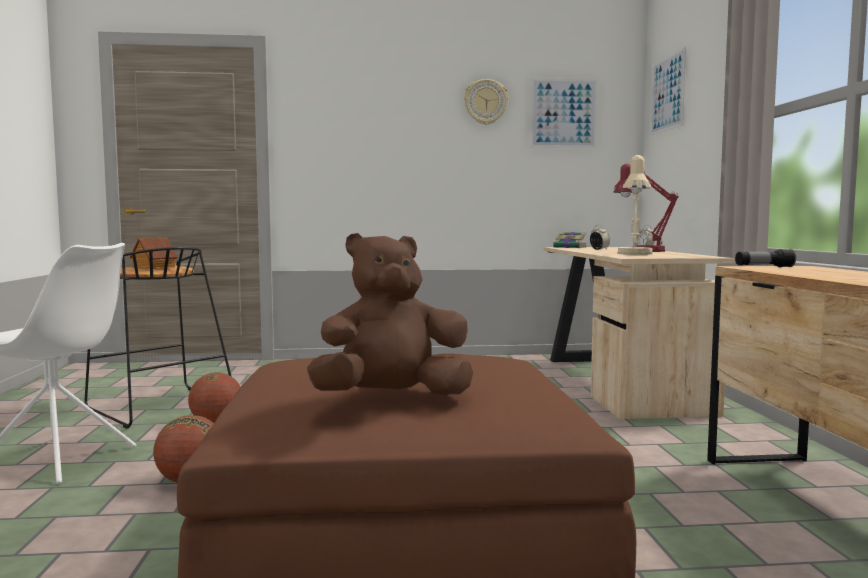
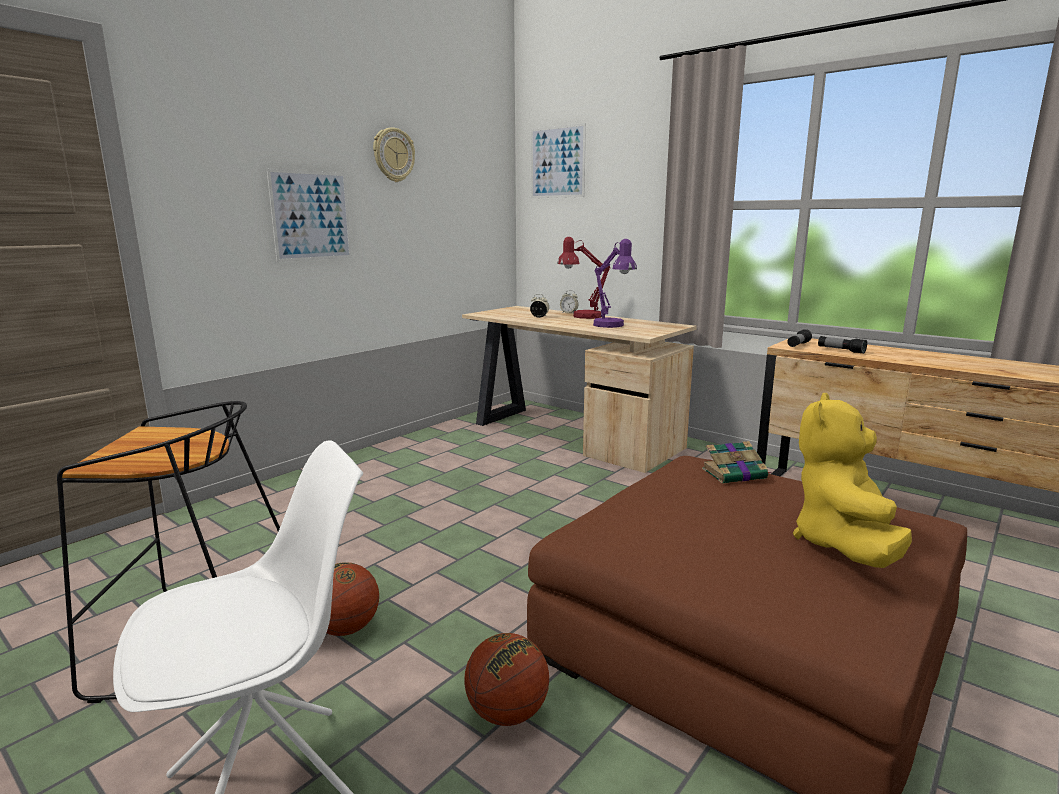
camera: 45 degrees left, 10 degrees up
toy house [130,237,178,269] -> none
brown plush toy [307,233,473,396] -> yellow plush toy [793,393,912,568]
picture [531,78,598,148] -> picture moved to [267,169,352,262]
book [553,232,587,248] -> book moved to [702,441,772,484]
beige table lamp [617,155,653,255] -> purple table lamp [593,239,637,328]
none -> flashlight [818,336,867,354]

